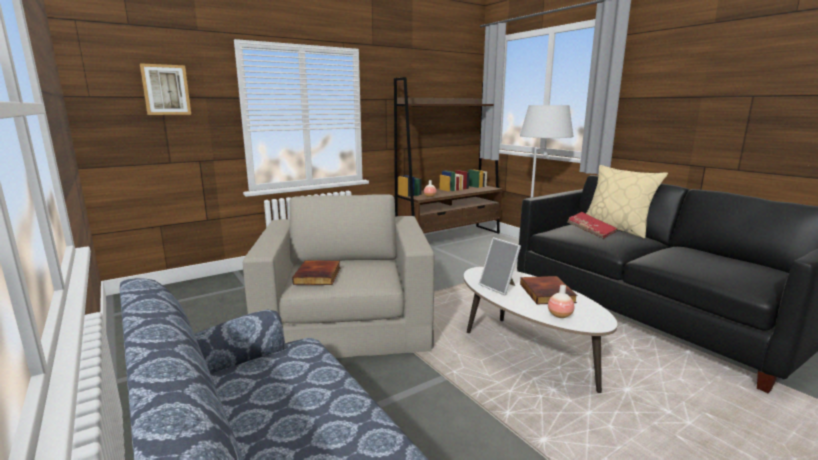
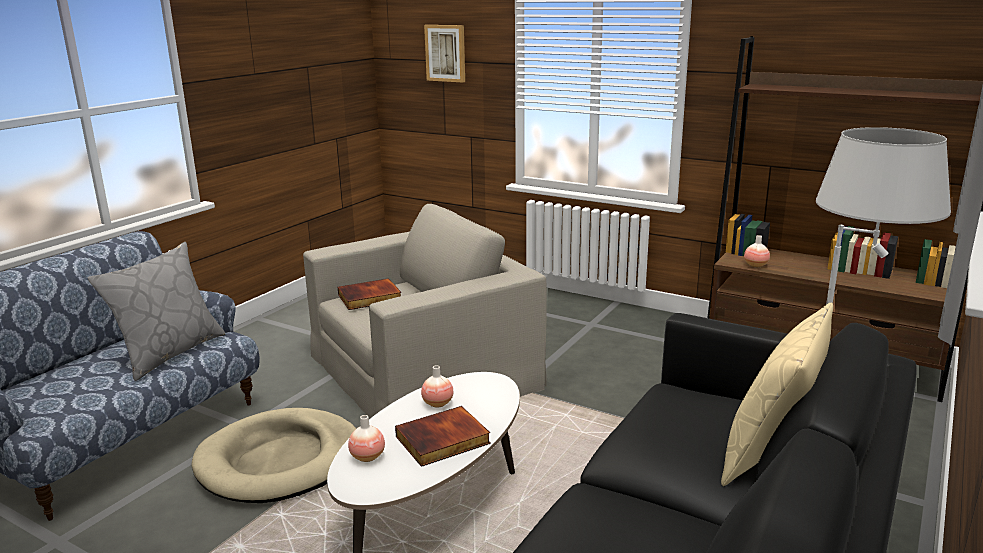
camera: 65 degrees right, 5 degrees up
picture frame [479,237,521,296] -> vase [421,365,453,408]
red book [567,212,618,239] -> none
none -> grey pillow [88,242,225,381]
none -> beige dog bed [191,408,357,503]

